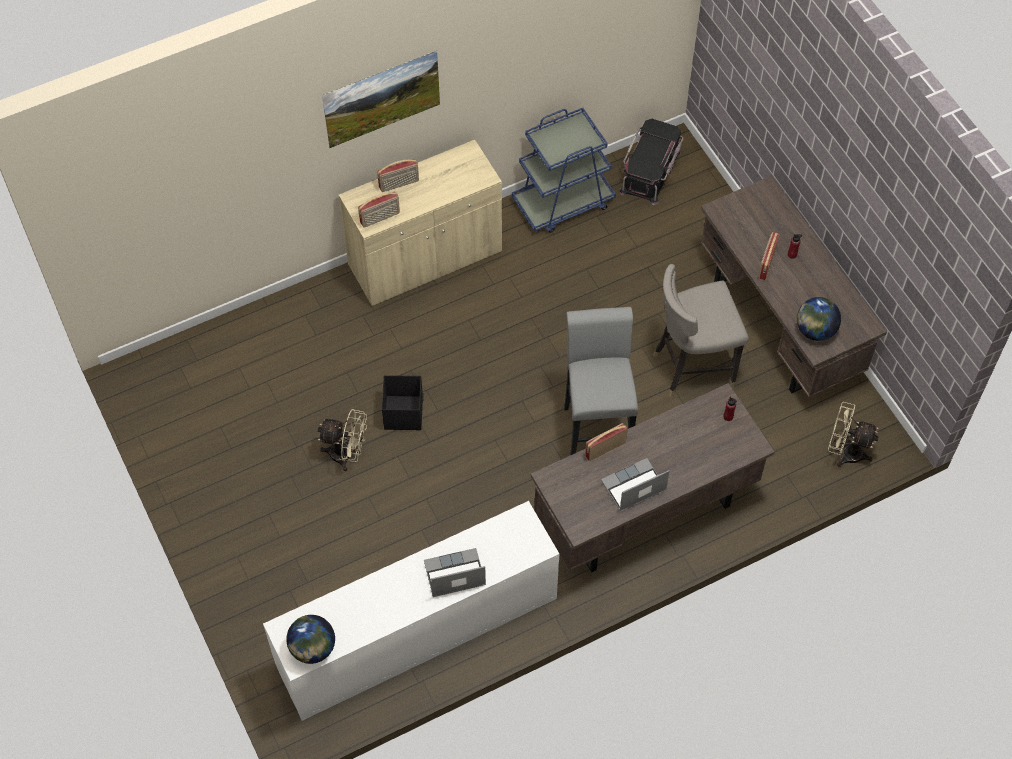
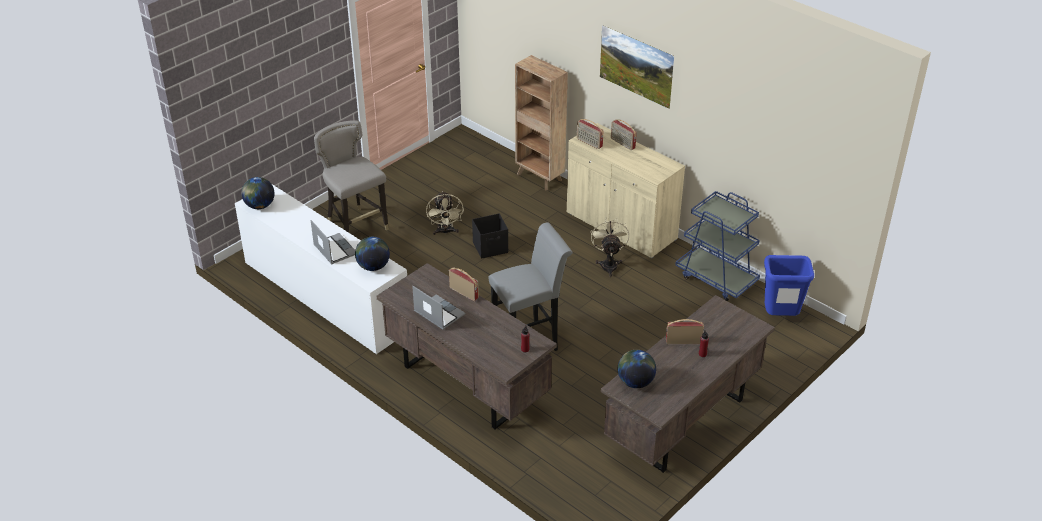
camera: 70 degrees right, 20 degrees down
black storage box [619,119,683,205] -> blue trash can [764,255,814,316]
grey stool [653,264,749,398] -> grey stool moved to [314,120,389,233]
beige fan [828,402,879,467] -> beige fan moved to [591,217,629,277]
none -> globe [355,237,390,271]
none -> brown bookcase [515,55,568,190]

